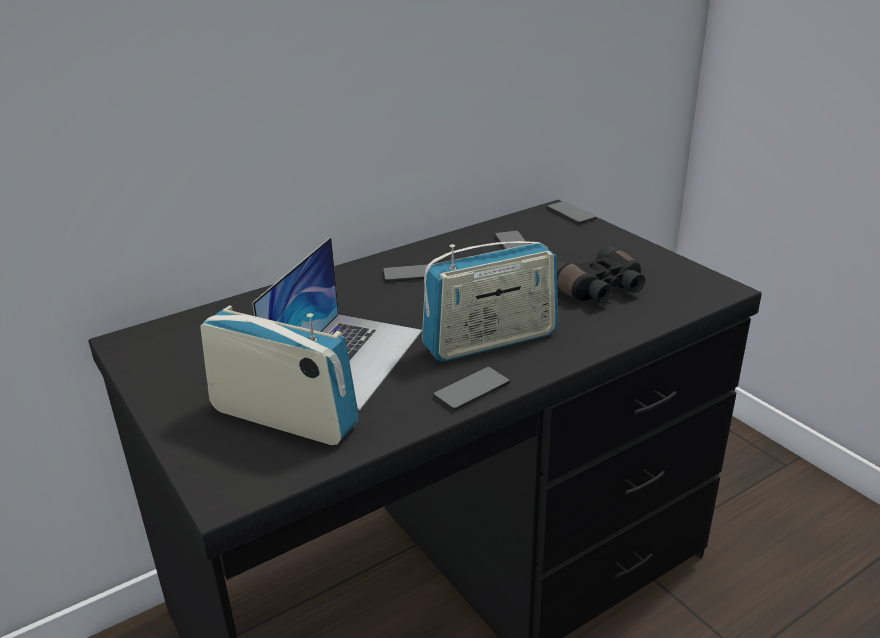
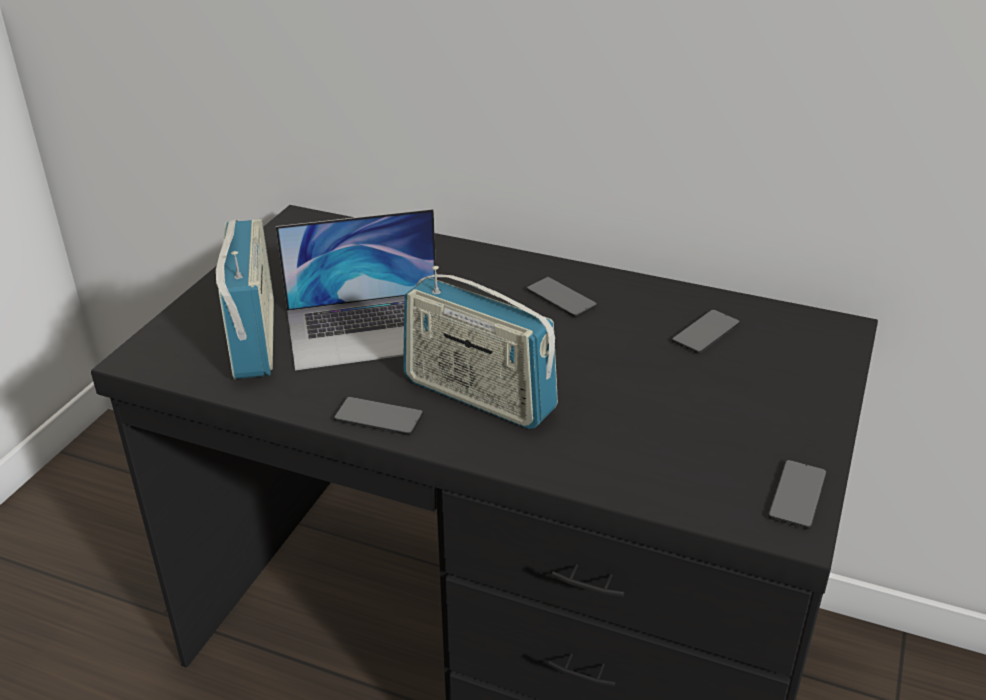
camera: 55 degrees right, 5 degrees up
phone [547,201,597,224] -> phone moved to [768,460,827,529]
black binoculars [557,245,645,303] -> none

